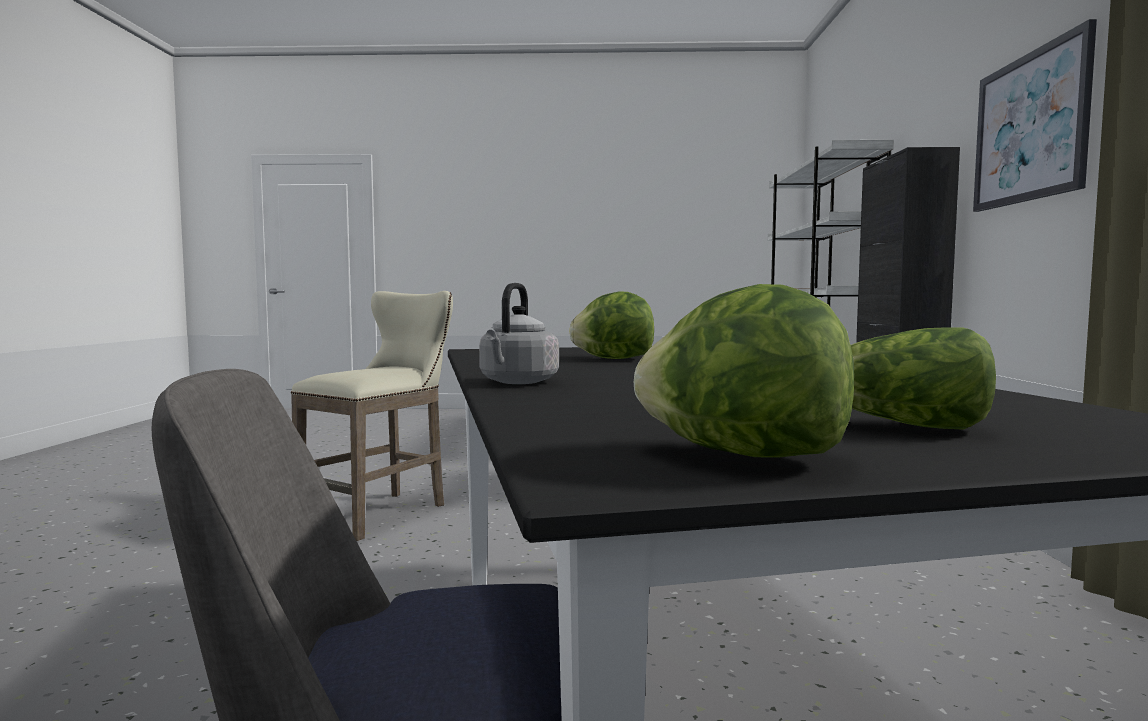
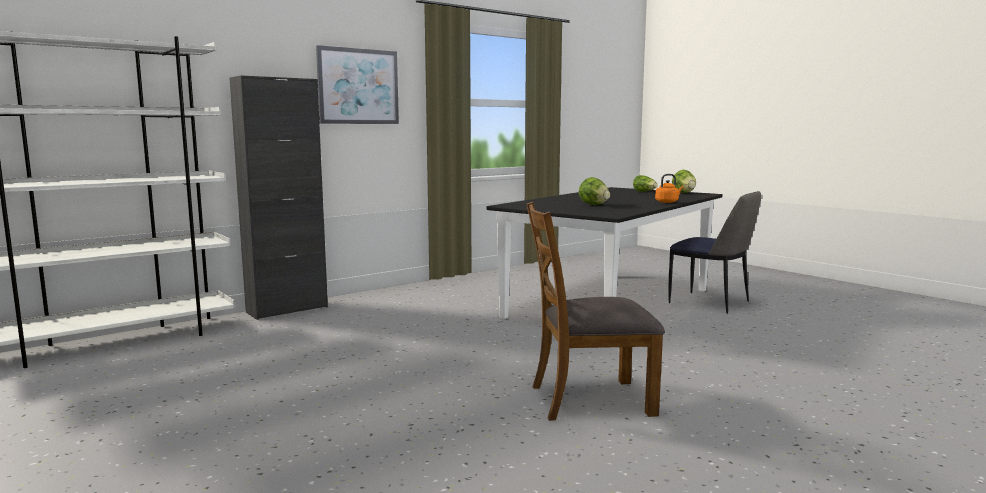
camera: 130 degrees left, 5 degrees up
beige stool [291,291,453,541] -> brown chair [527,202,665,421]
grey kettle [479,283,559,384] -> orange kettle [655,174,683,203]

